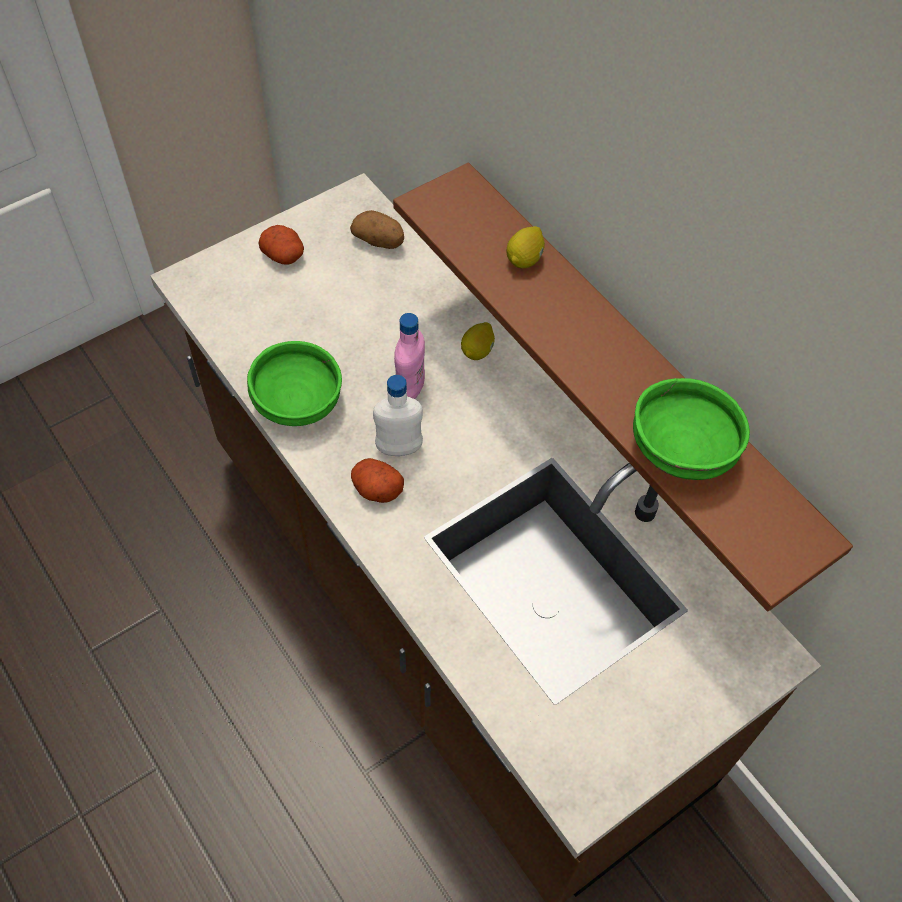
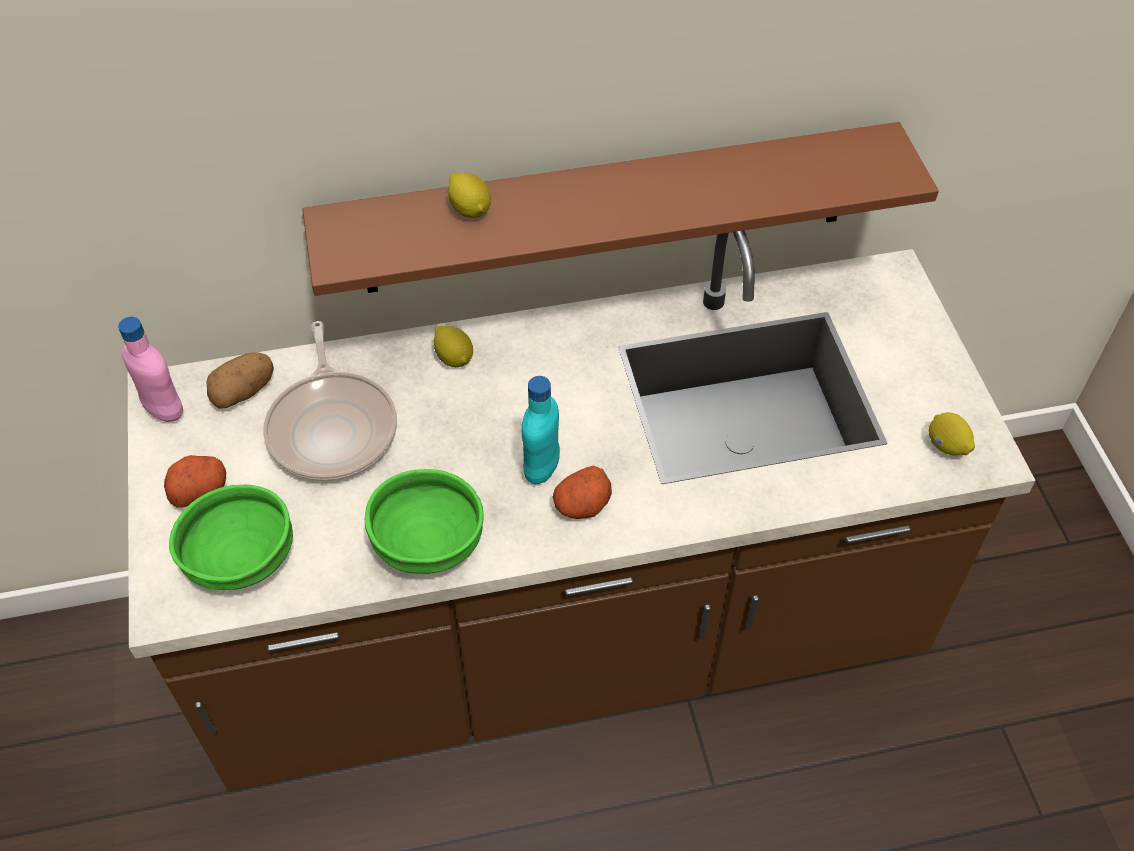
camera: 65 degrees left, 5 degrees down
white bottle [373,375,423,456] -> turquoise bottle [522,376,560,484]
pink bottle [394,313,425,399] -> pink bottle moved to [118,317,183,422]
green bowl [633,378,750,480] -> green bowl moved to [169,484,293,590]
none -> frying pan [263,321,397,482]
none -> lemon [929,412,975,455]

